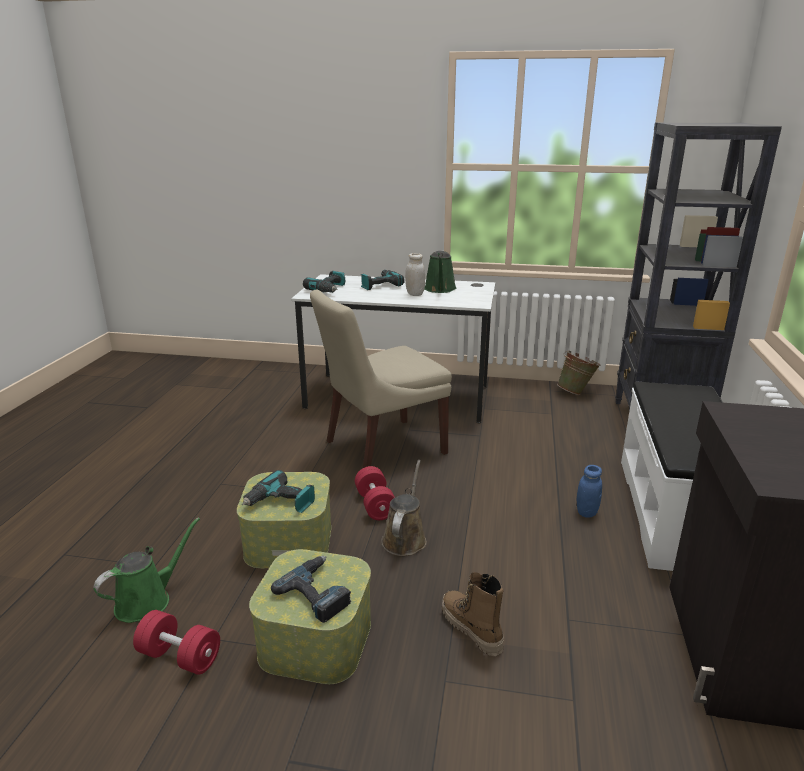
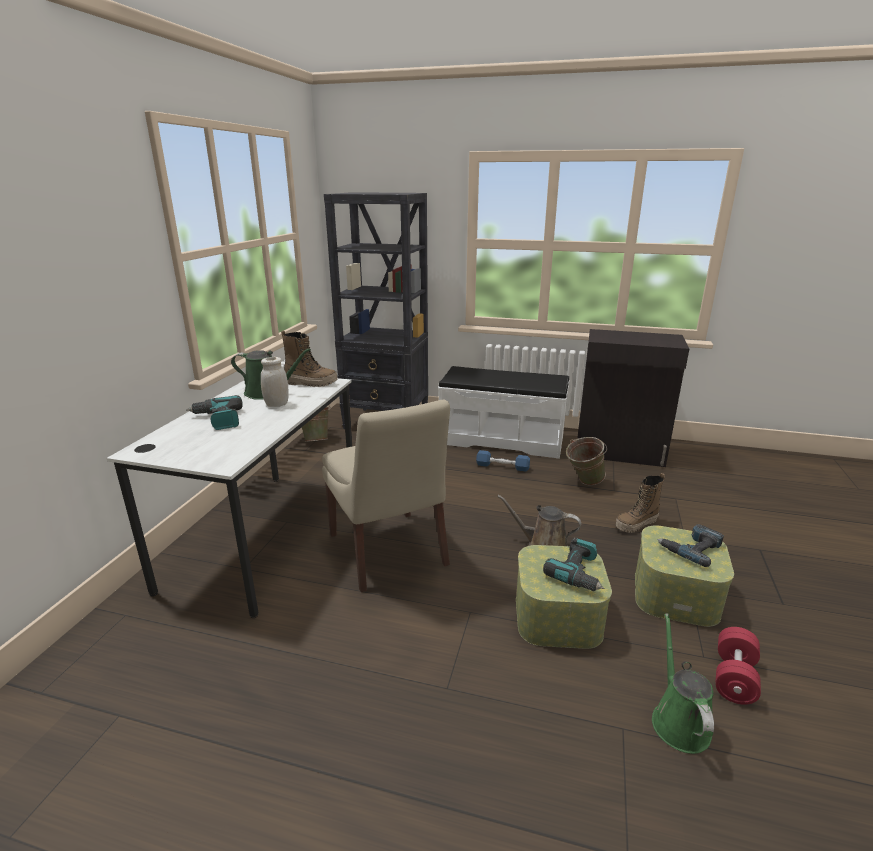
camera: 85 degrees left, 0 degrees up
green watering can [93,517,200,623] -> green watering can turned 45 degrees clockwise [652,613,714,754]
power drill [303,271,345,293] -> none
red dumbbell [355,466,395,520] -> none
blue jar [577,465,602,518] -> blue dumbbell [476,450,530,472]
none -> boot [281,331,338,387]
none -> green bucket [566,437,607,486]

